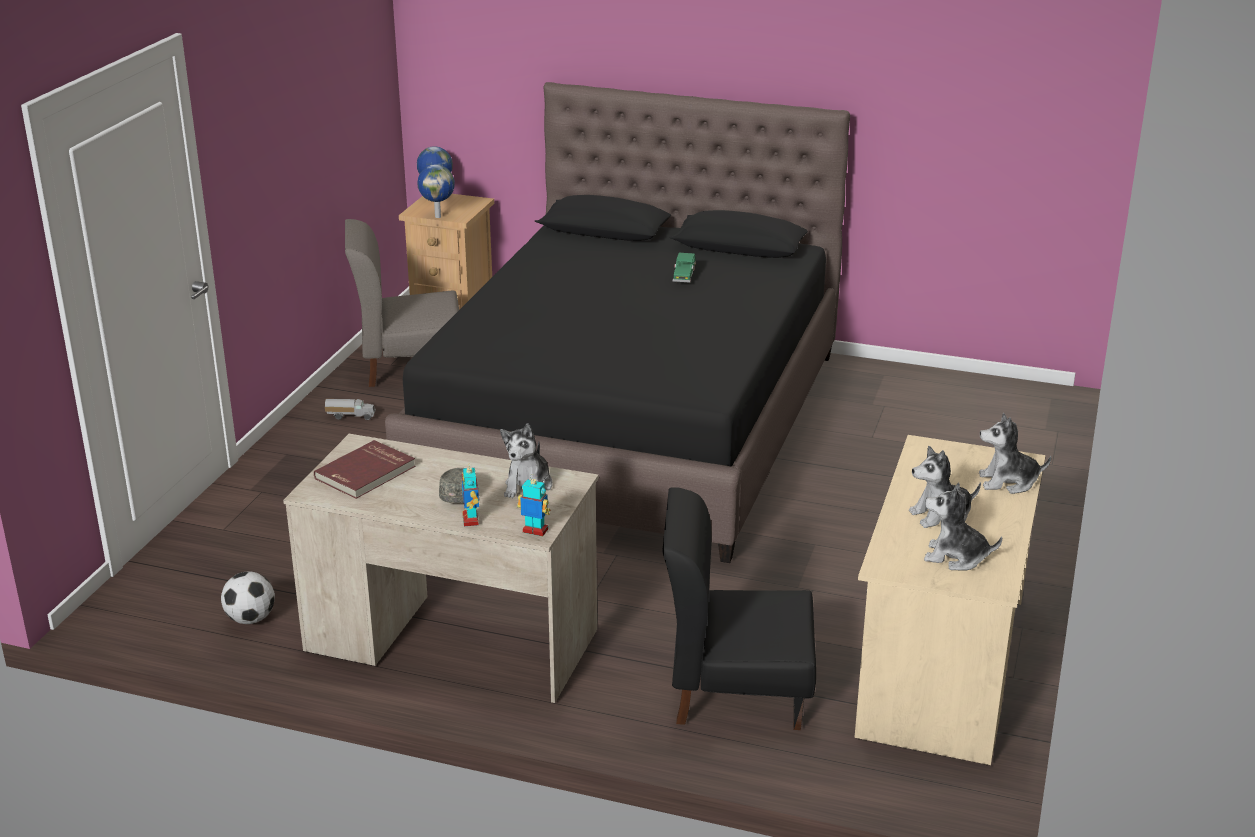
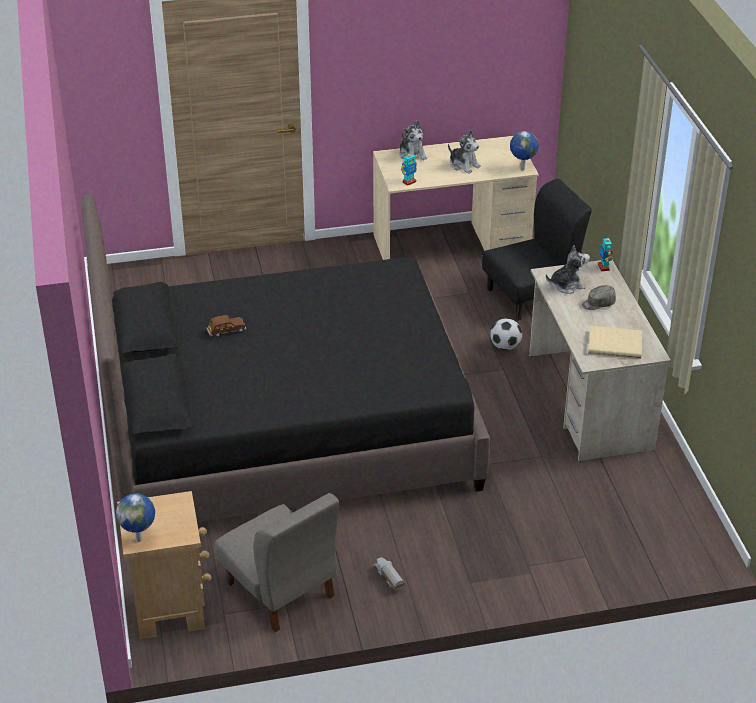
camera: 120 degrees left, 10 degrees up
football [221,571,275,624] -> football moved to [490,318,522,350]
red book [314,440,415,499] -> beige book [588,326,642,359]
globe [417,164,455,218] -> globe moved to [510,131,539,171]
toy robot [462,468,479,526] -> toy robot moved to [401,152,417,186]
black chair [663,487,816,730] -> black chair turned 90 degrees counterclockwise [482,179,591,321]
green toy car [673,253,696,283] -> brown toy car [206,315,246,337]
plush toy [924,482,1002,570] -> none

